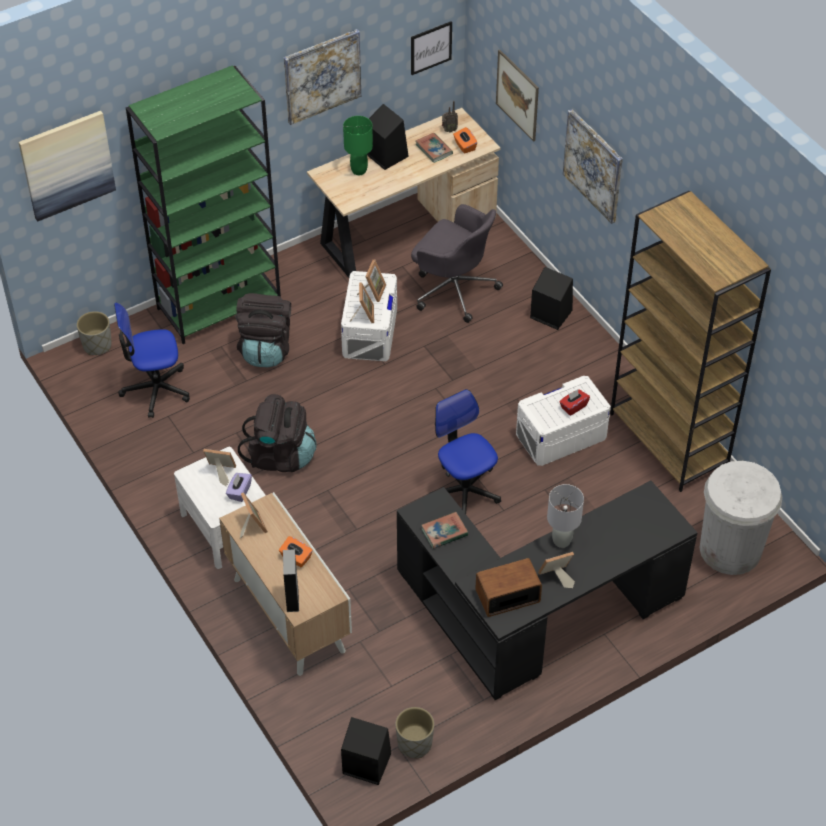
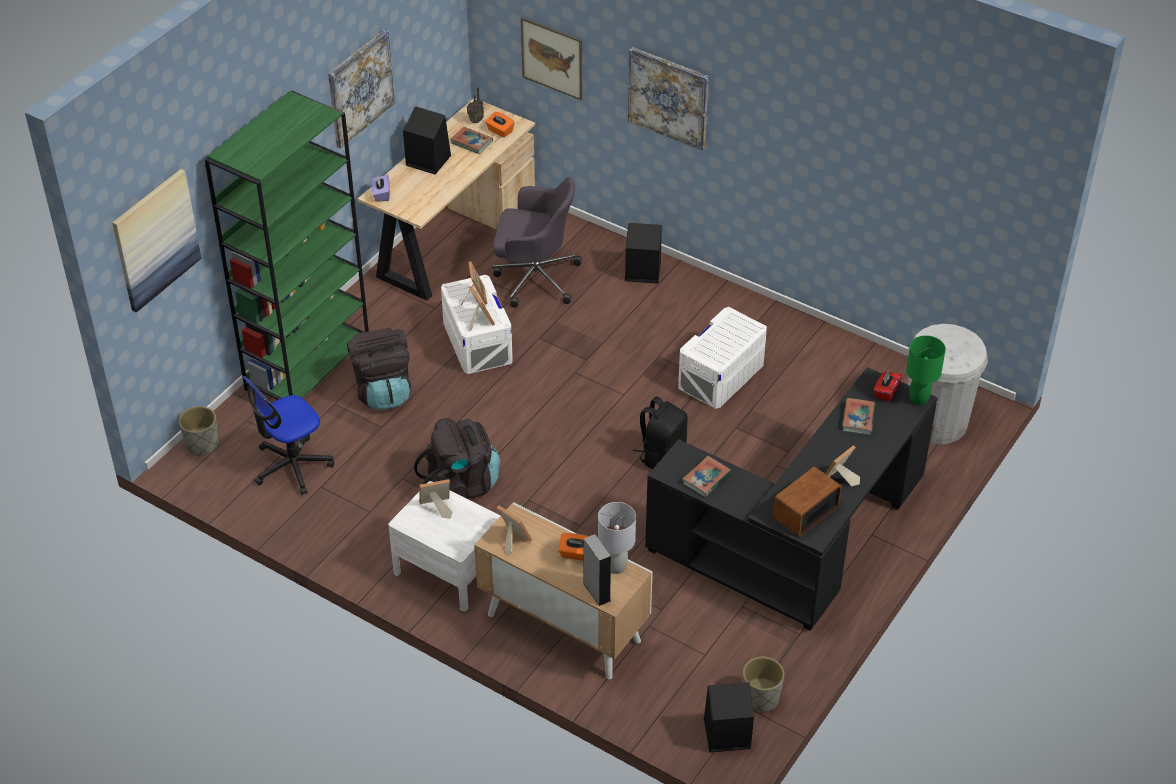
camera: 25 degrees left, 5 degrees down
purple tissue box [226,473,252,502] -> purple tissue box moved to [372,175,390,202]
green table lamp [343,116,373,175] -> green table lamp moved to [906,335,946,405]
picture [411,21,452,75] -> none
office chair [429,389,501,514] -> black backpack [633,396,688,469]
grey table lamp [547,484,584,548] -> grey table lamp moved to [598,502,636,574]
red tissue box [559,389,590,416] -> red tissue box moved to [873,370,902,402]
brown bookcase [610,191,771,492] -> none
none -> book [842,398,876,435]

